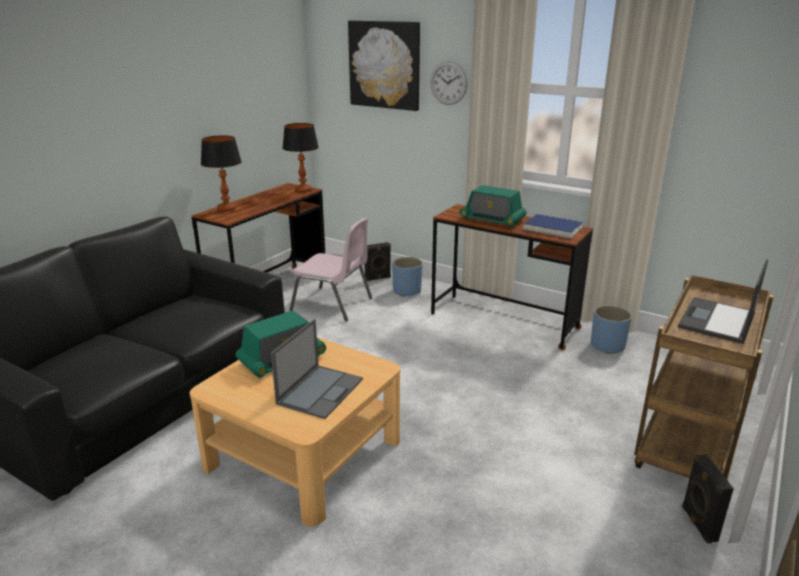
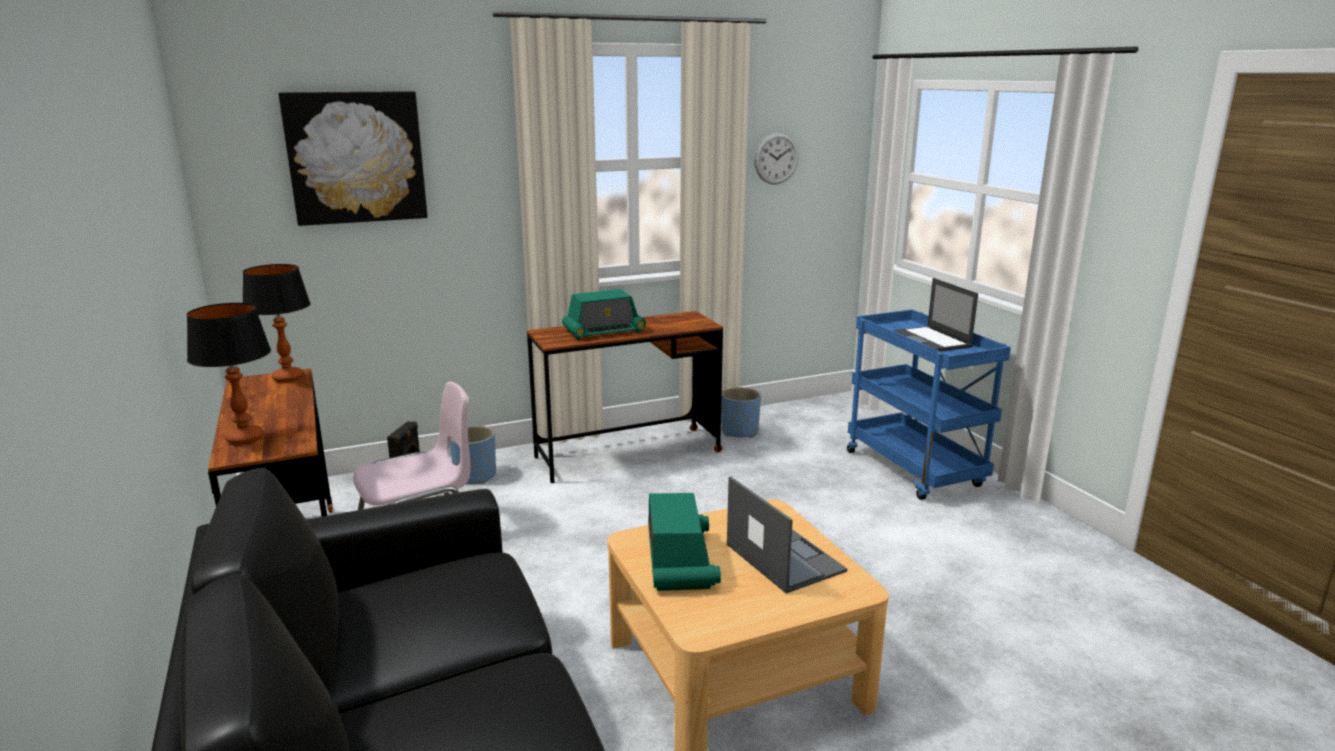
camera: 55 degrees left, 5 degrees down
wall clock [430,61,468,105] -> wall clock moved to [754,133,799,185]
blue book [523,214,583,239] -> none
brown cart [634,275,774,481] -> blue cart [847,310,1011,500]
black speaker [682,454,734,543] -> none

